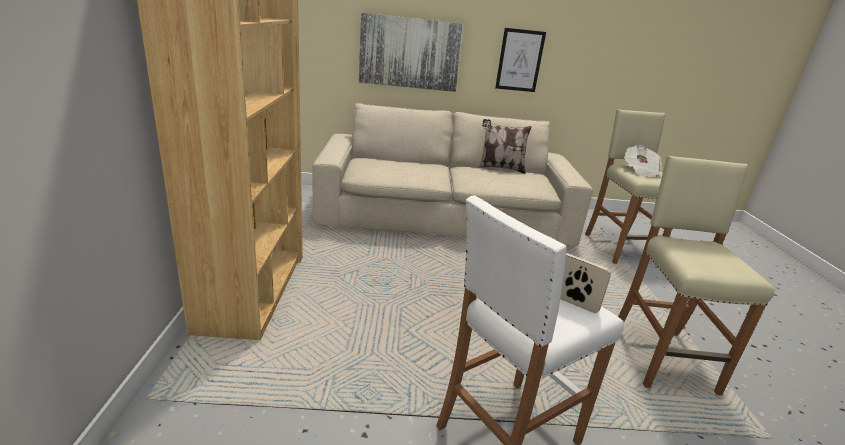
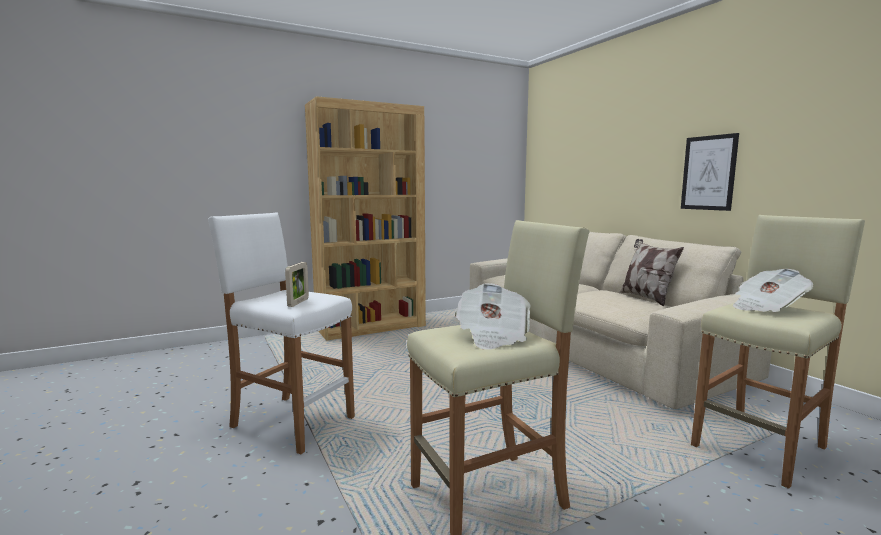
camera: 65 degrees right, 15 degrees down
picture [359,13,464,92] -> none
none -> newspaper [454,283,530,349]

